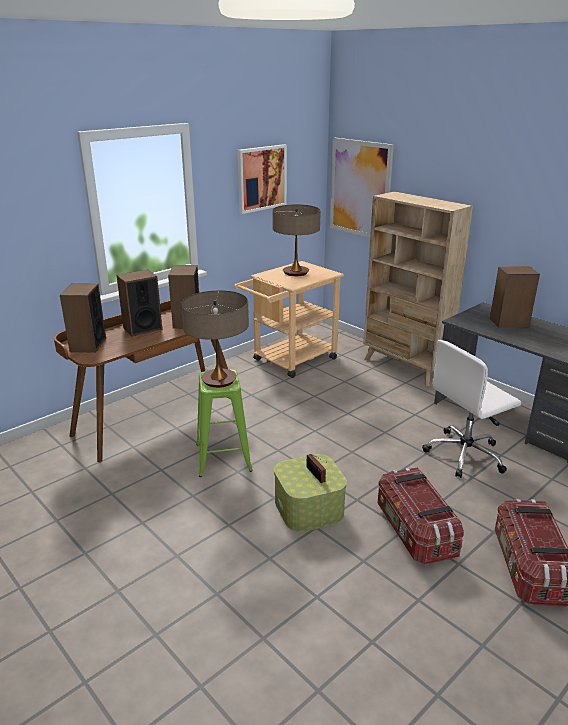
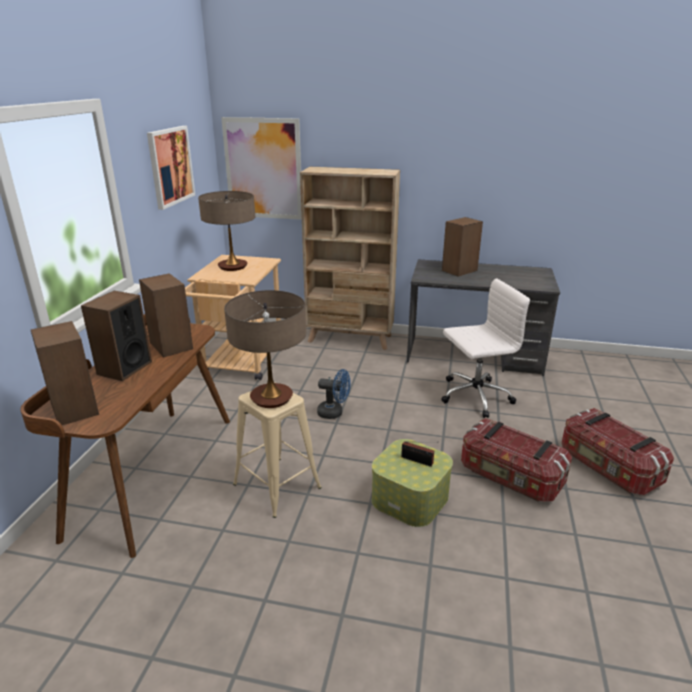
camera: 35 degrees left, 0 degrees up
green stool [196,369,253,477] -> beige stool [233,382,322,518]
white office chair [422,340,521,478] -> white office chair turned 135 degrees counterclockwise [441,279,530,418]
none -> blue fan [317,369,351,419]

